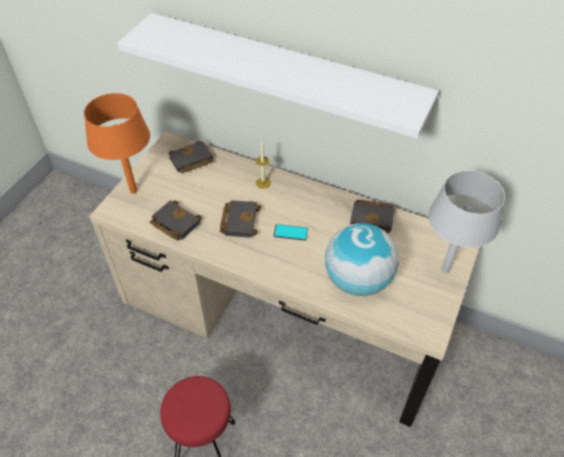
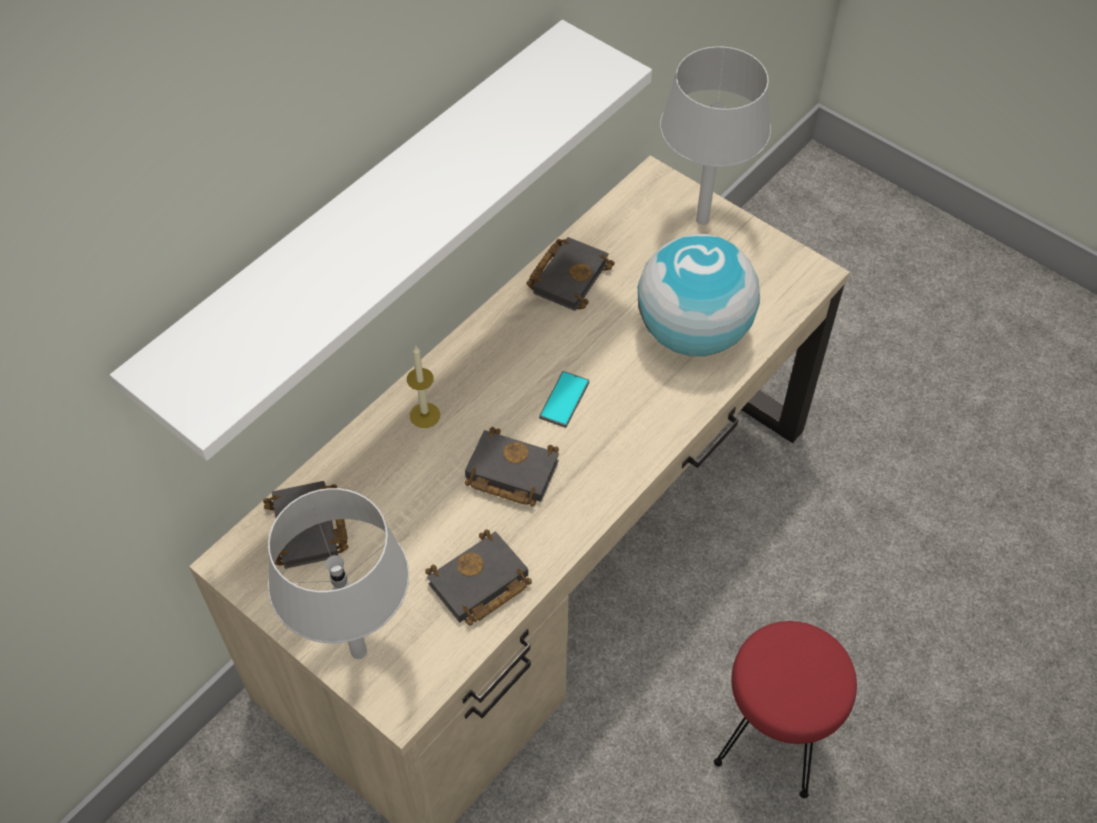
camera: 75 degrees left, 5 degrees up
orange table lamp [84,93,150,194] -> grey table lamp [268,488,409,659]

